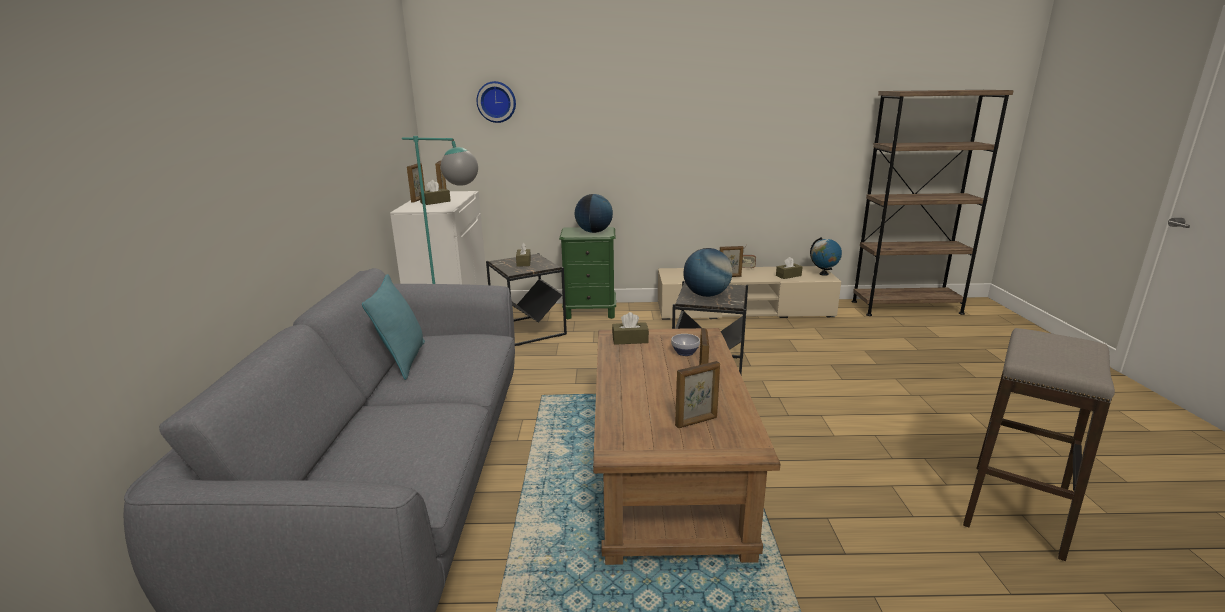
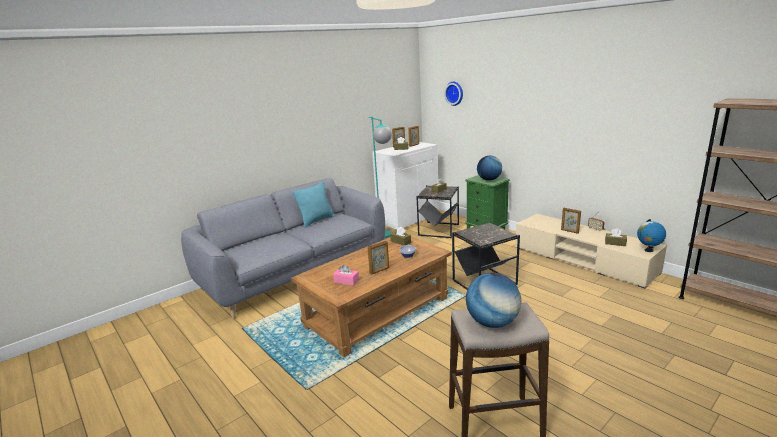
camera: 50 degrees right, 0 degrees up
picture frame [675,361,720,428] -> pink tissue box [333,264,359,286]
globe [683,248,732,297] -> globe moved to [466,273,521,328]

